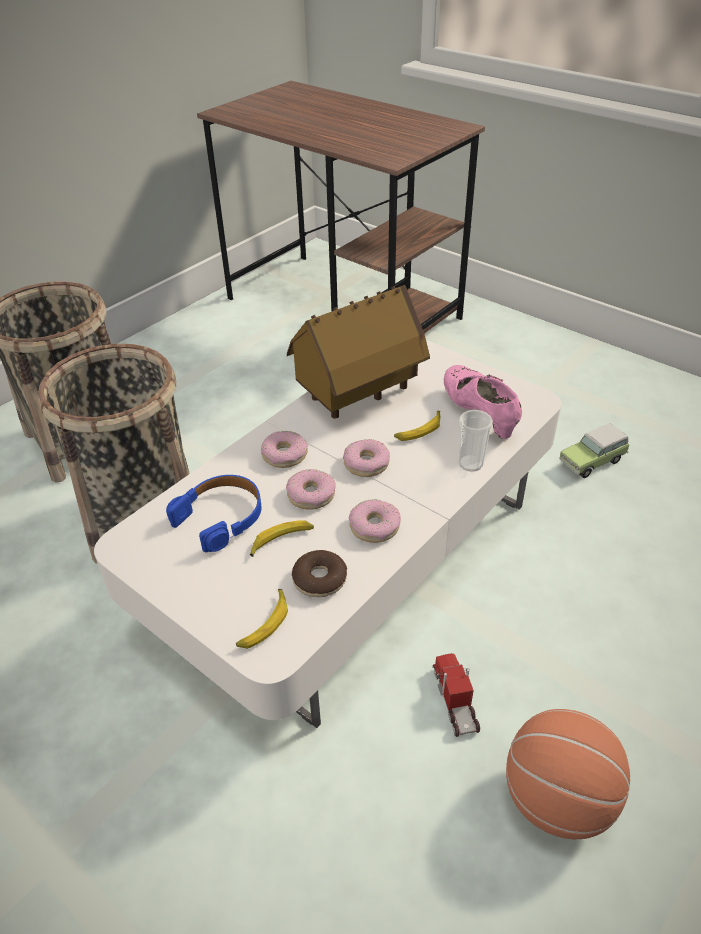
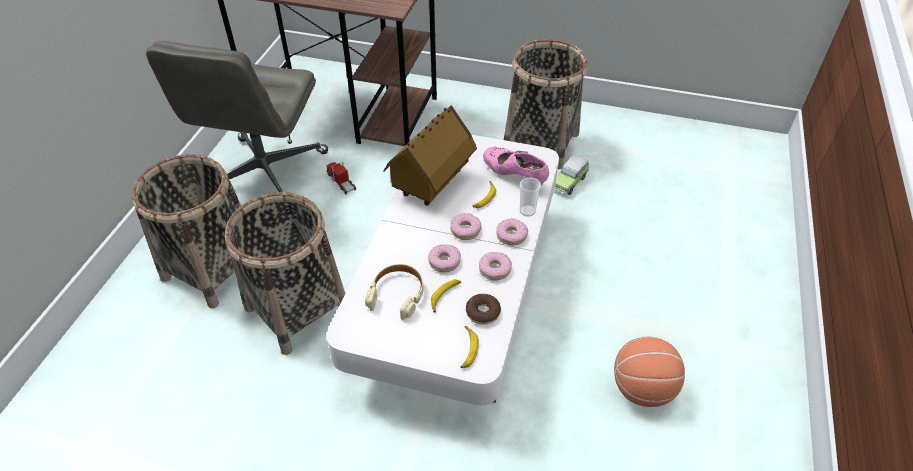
camera: 25 degrees left, 5 degrees up
blue headphones [166,475,262,552] -> beige headphones [365,264,424,320]
donut [261,431,308,468] -> donut moved to [496,219,528,245]
toy truck [433,653,480,737] -> toy truck moved to [326,162,356,194]
none -> grey office chair [146,41,328,192]
none -> basket [504,39,588,169]

